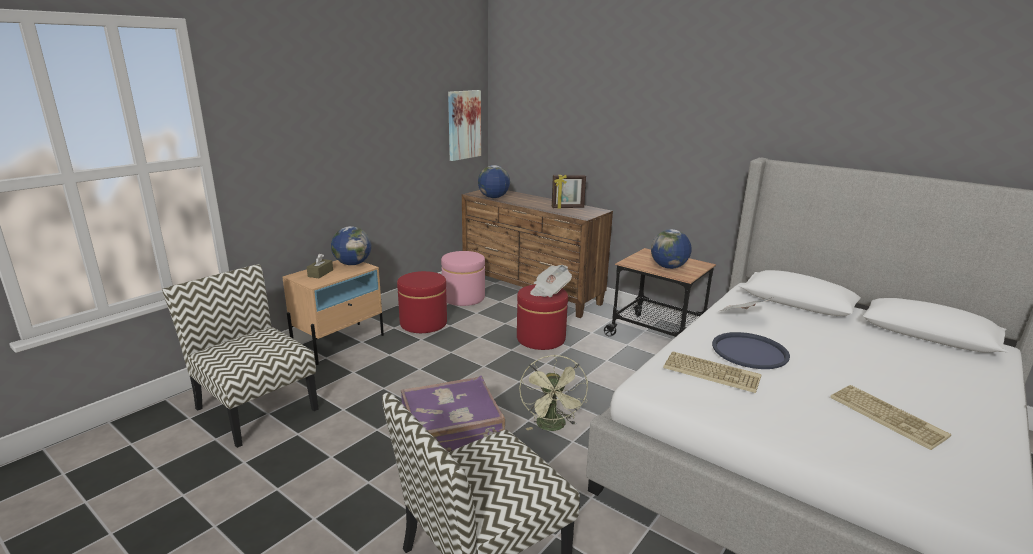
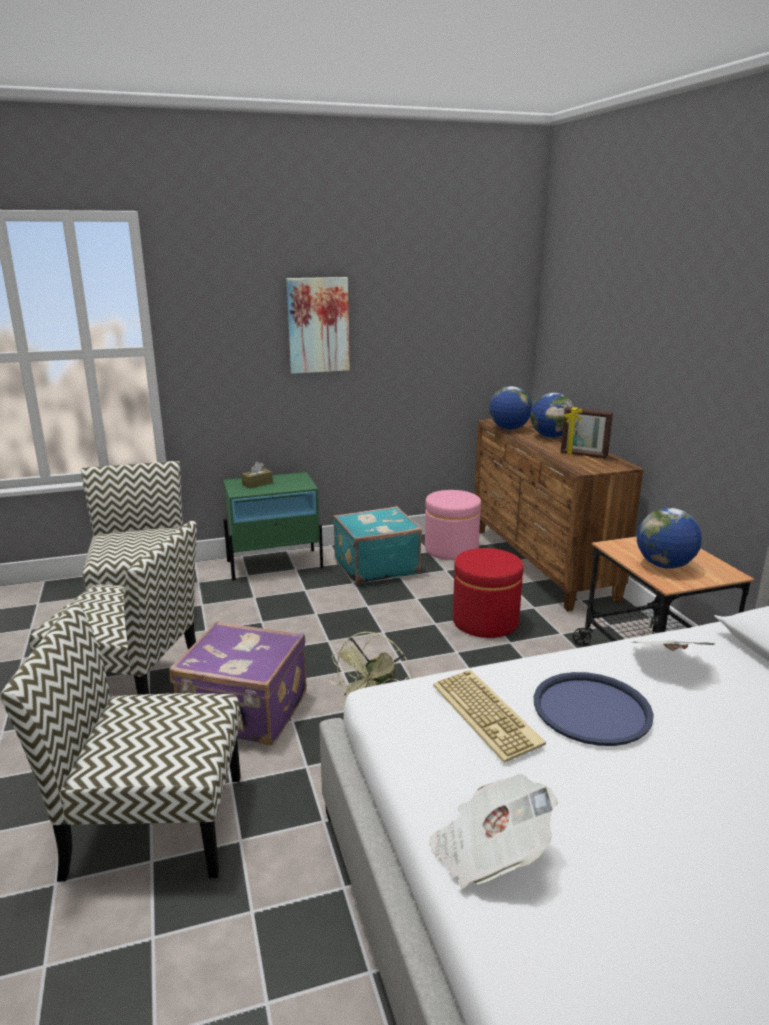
camera: 35 degrees right, 0 degrees up
beige nightstand [282,260,384,365] -> green nightstand [223,472,323,580]
globe [331,226,371,265] -> globe moved to [530,393,574,438]
red ottoman [397,271,447,333] -> turquoise suitcase [333,506,422,585]
picture [448,90,481,161] -> picture moved to [287,277,350,374]
newspaper [530,265,572,297] -> newspaper moved to [429,774,558,888]
keyboard [830,385,952,450] -> none
none -> chair [29,520,197,695]

